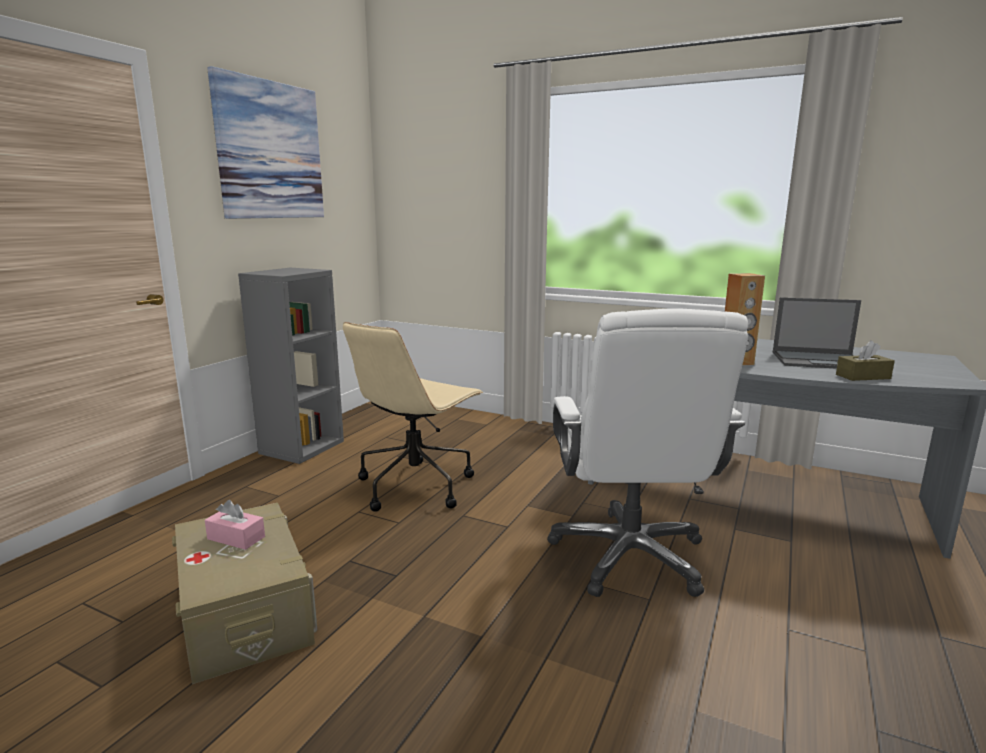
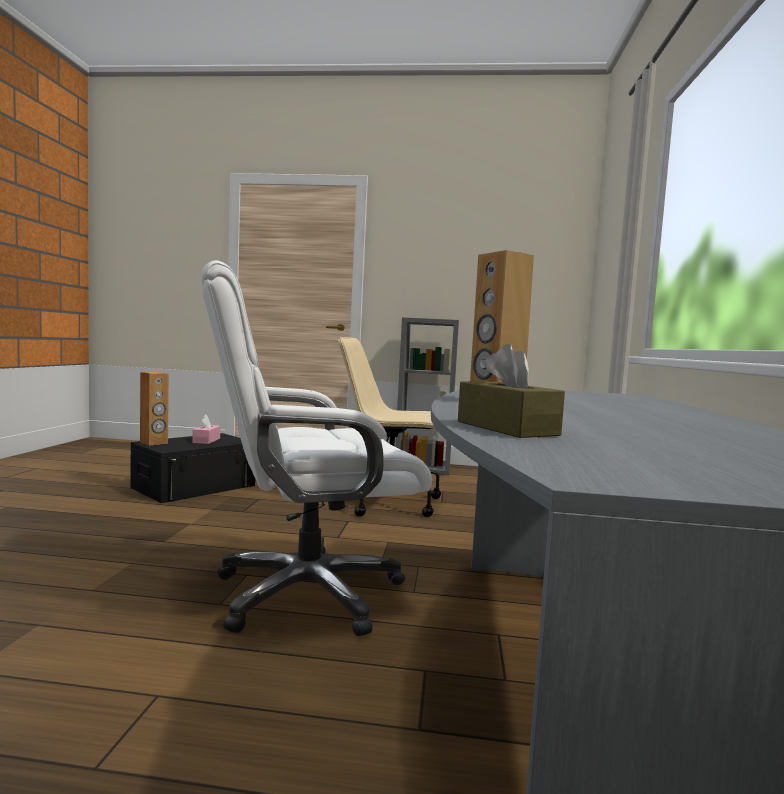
camera: 70 degrees right, 10 degrees down
beige storage box [172,503,317,684] -> black storage box [130,433,255,503]
picture [207,66,324,219] -> none
laptop [773,297,861,369] -> none
none -> brown speaker [140,372,169,446]

